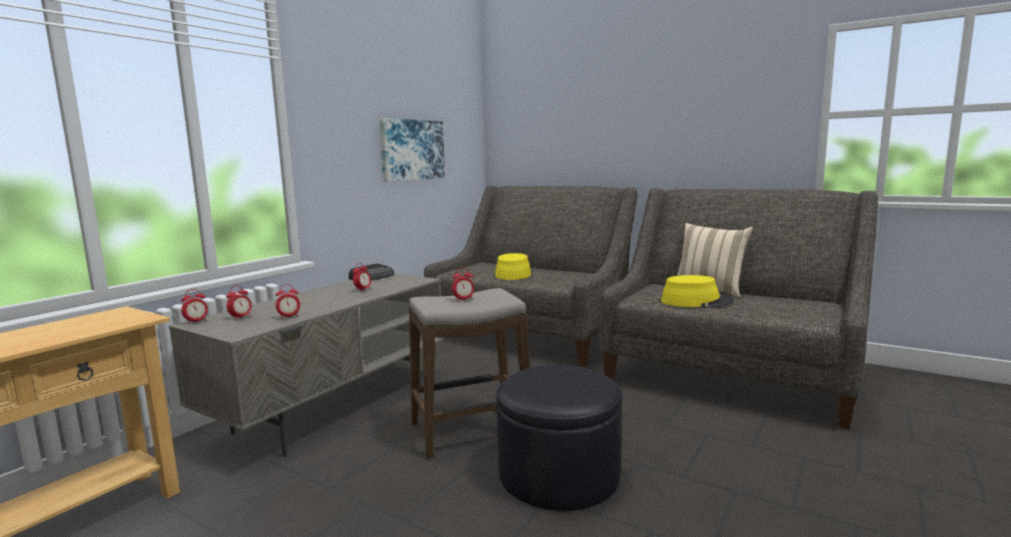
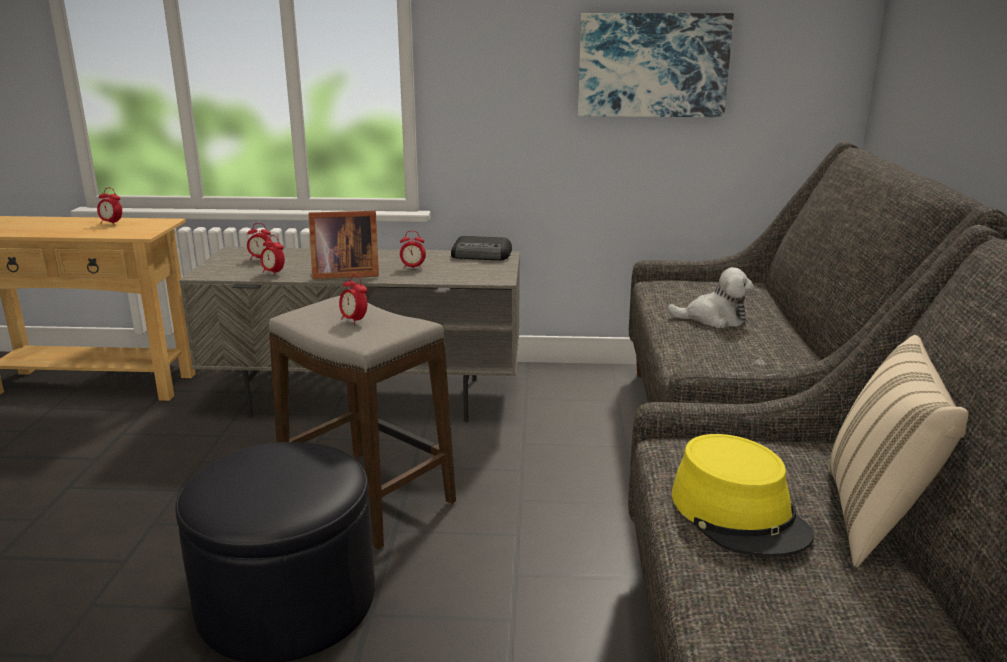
camera: 60 degrees right, 10 degrees up
alarm clock [181,289,208,324] -> alarm clock moved to [97,188,122,225]
yellow hat [495,253,532,280] -> plush toy [667,267,754,328]
none -> picture frame [308,211,379,279]

